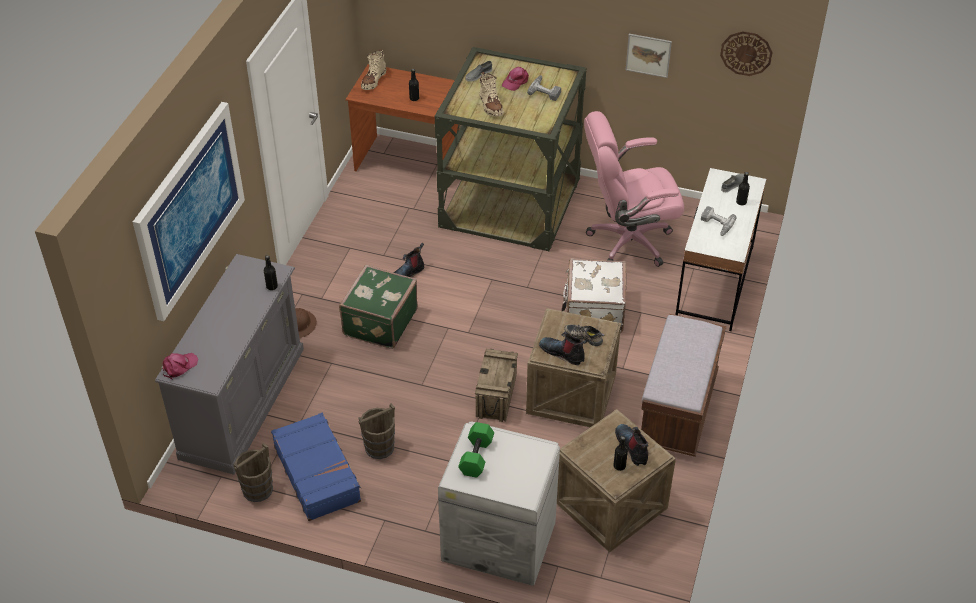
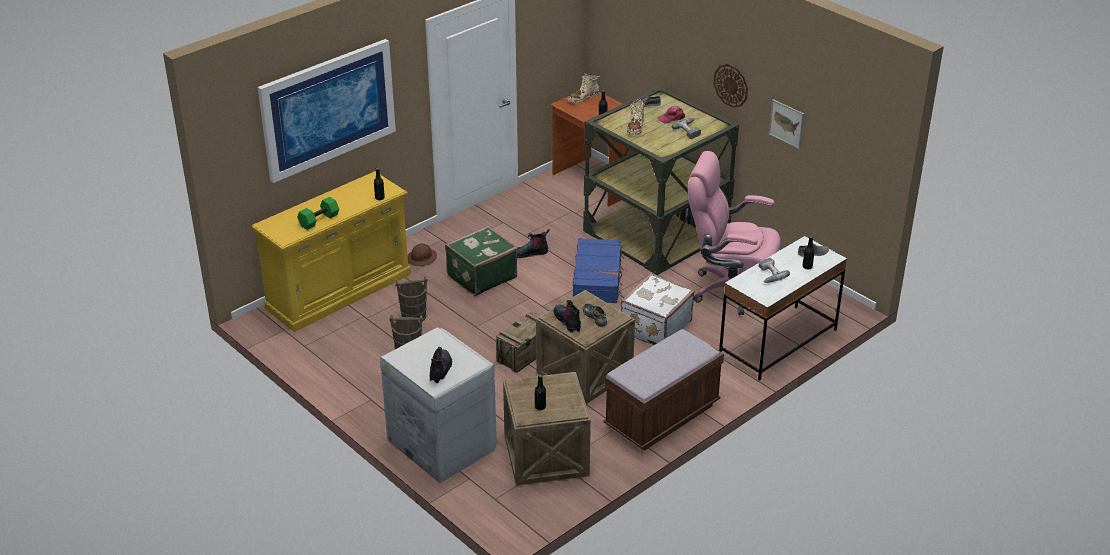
camera: 30 degrees right, 10 degrees down
grey cabinet [155,254,304,475] -> yellow cabinet [252,171,411,332]
pink cap [163,353,198,379] -> none
brown bucket [233,443,273,502] -> brown bucket moved to [395,276,428,322]
blue suitcase [271,413,361,521] -> blue suitcase moved to [573,238,624,303]
green dumbbell [458,422,494,478] -> green dumbbell moved to [297,197,339,230]
boot [615,424,649,466] -> boot moved to [429,347,452,383]
wall clock [720,31,773,76] -> wall clock moved to [714,64,748,108]

